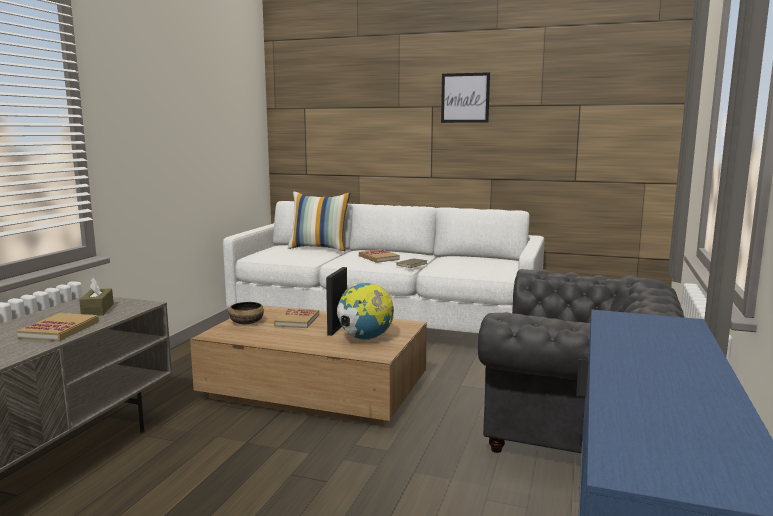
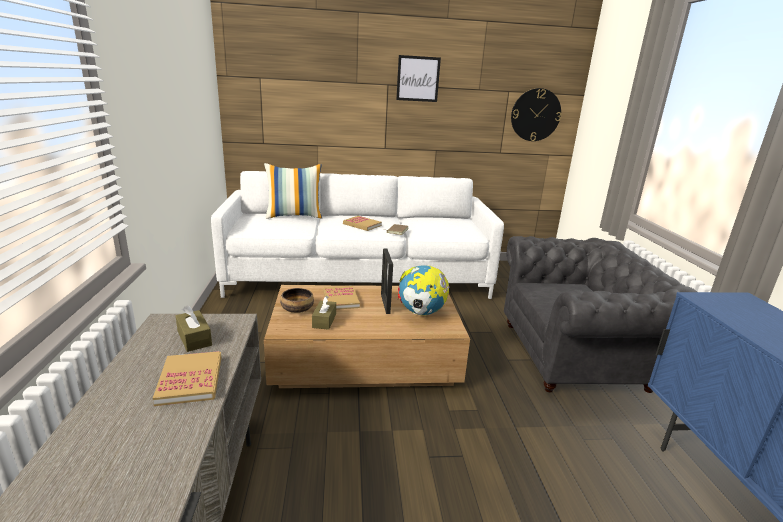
camera: 25 degrees left, 10 degrees up
none -> brown tissue box [312,296,336,330]
none -> wall clock [511,88,561,141]

